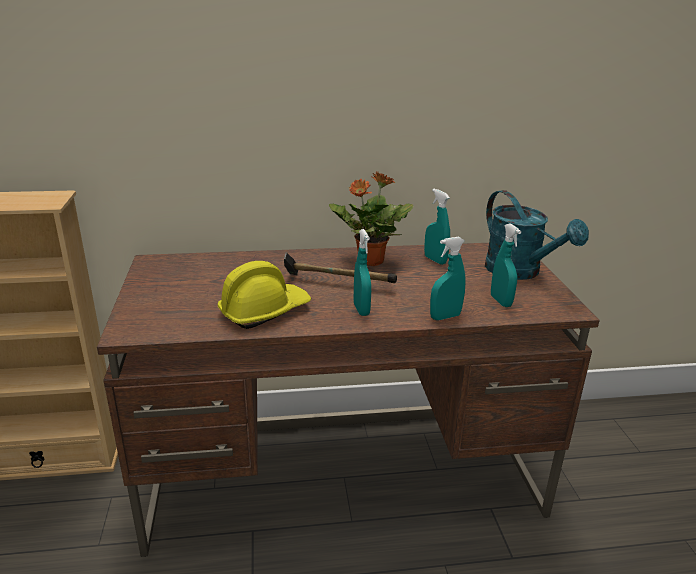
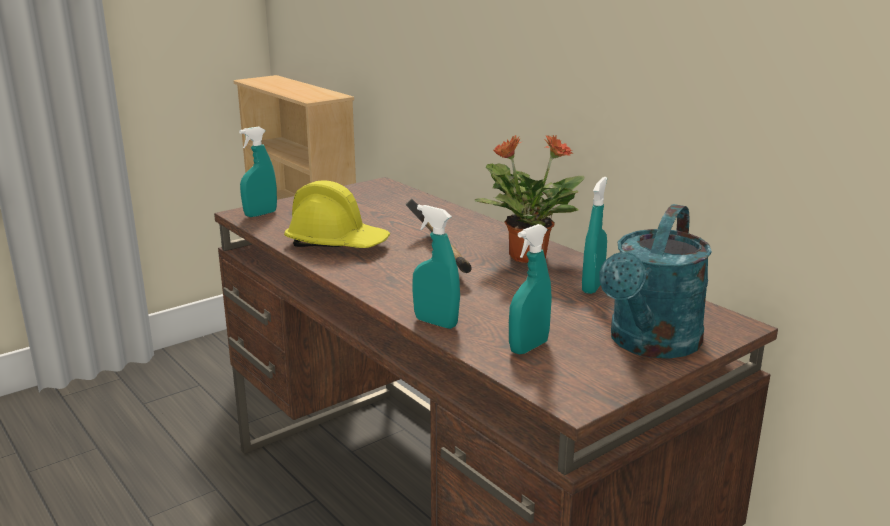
camera: 60 degrees right, 5 degrees down
turquoise spray bottle [354,229,371,316] -> turquoise spray bottle moved to [239,127,277,217]

